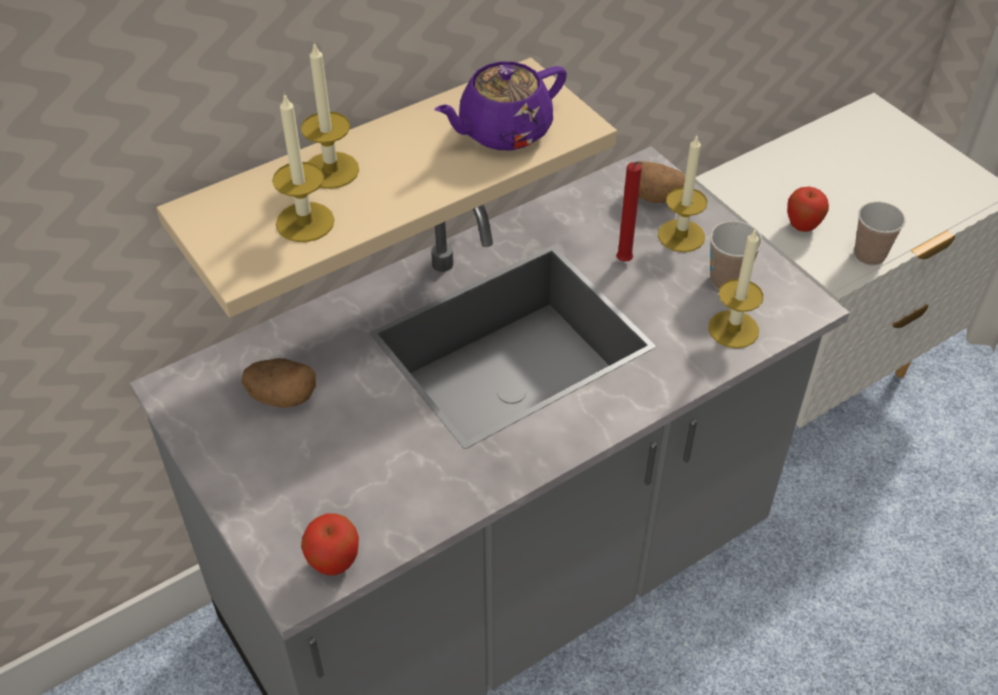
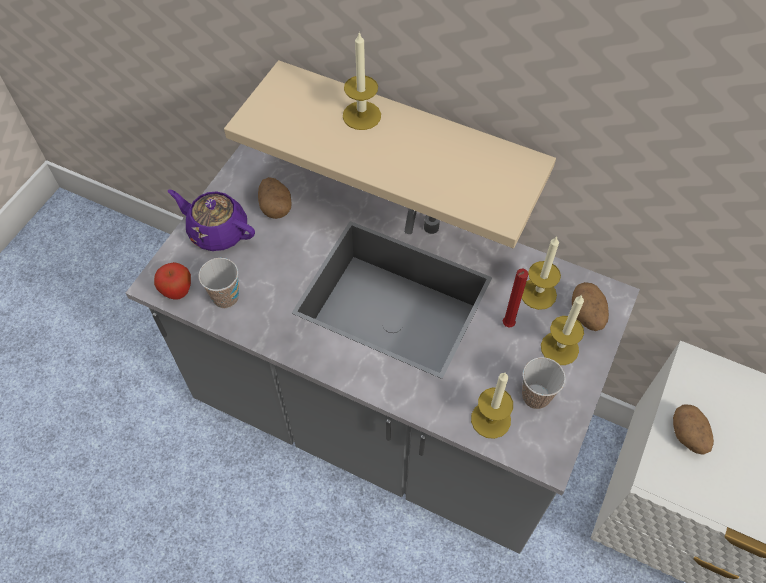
camera: 60 degrees right, 10 degrees up
candle [272,93,335,242] -> candle moved to [522,236,561,310]
purple teapot [435,62,567,150] -> purple teapot moved to [168,190,255,251]
apple [787,187,829,232] -> potato [673,404,714,455]
cup [854,201,905,266] -> cup moved to [198,258,239,308]

